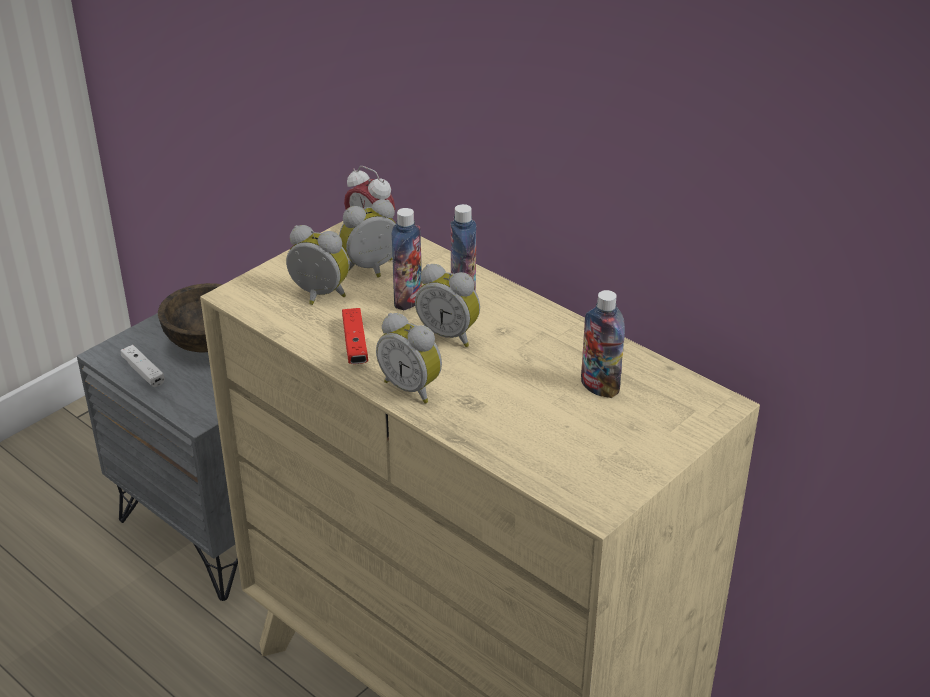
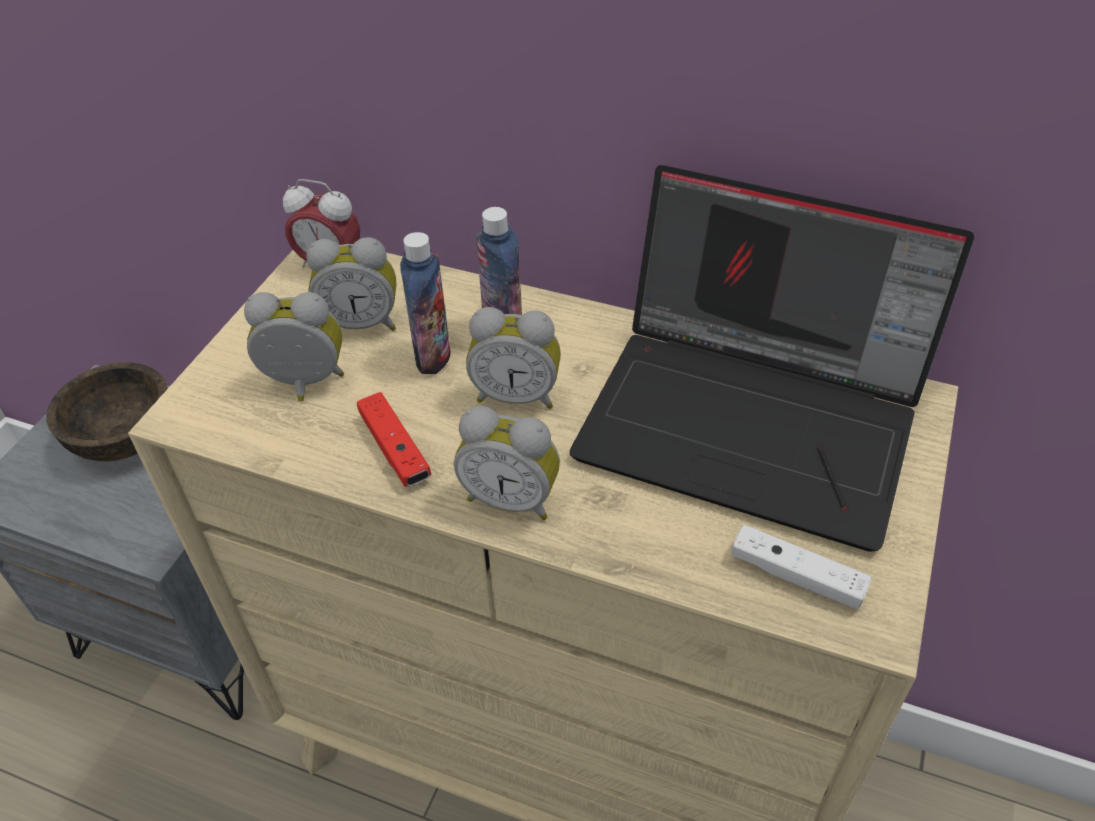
camera: 20 degrees left, 10 degrees up
white game controller [120,345,165,387] -> white game controller moved to [731,524,872,610]
alarm clock [339,199,396,278] -> alarm clock turned 135 degrees counterclockwise [307,237,396,331]
bottle [581,290,625,398] -> laptop [570,165,974,552]

